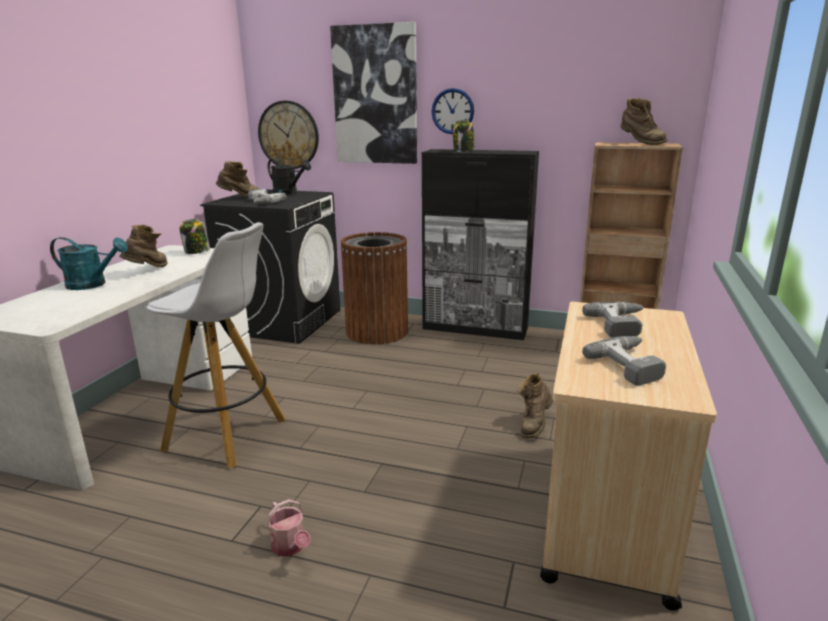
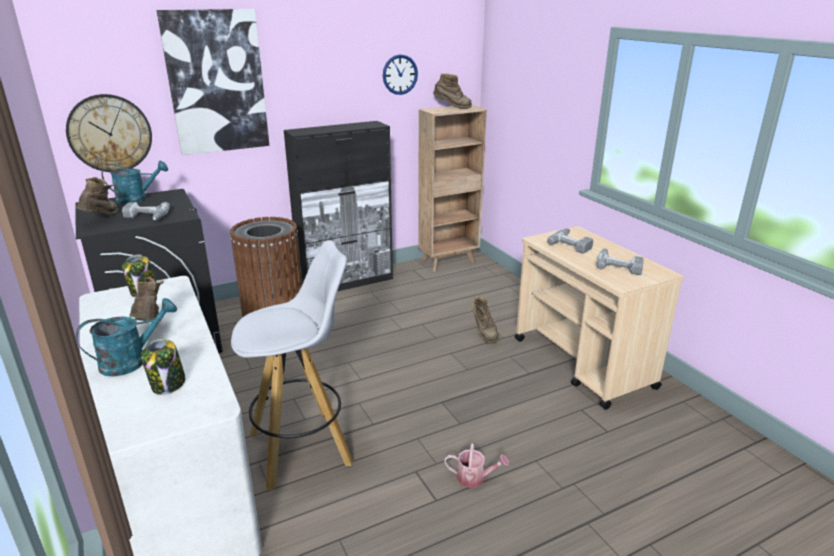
camera: 45 degrees left, 5 degrees up
black watering can [268,159,311,194] -> turquoise watering can [102,161,168,204]
wall clock [431,88,474,134] -> wall clock moved to [383,55,418,95]
jar [453,120,475,152] -> jar moved to [141,338,186,395]

